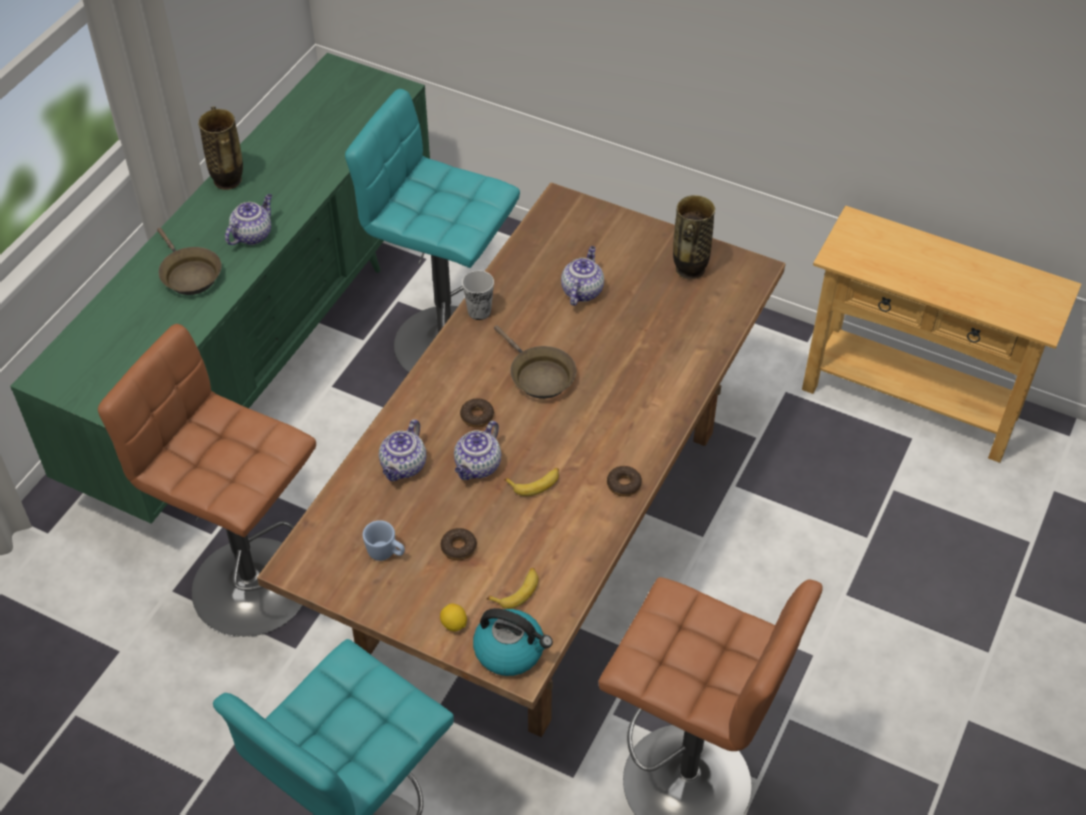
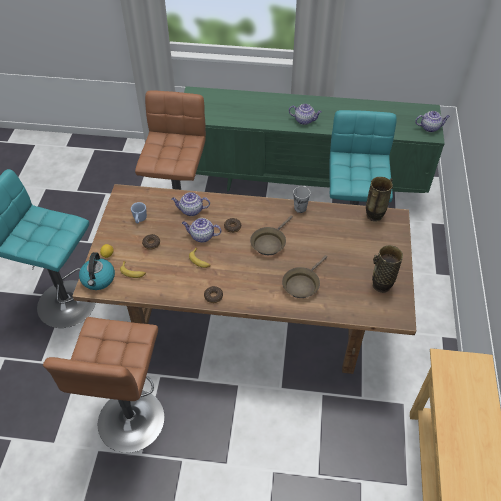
camera: 70 degrees right, 0 degrees up
brown frying pan [157,228,221,295] -> brown frying pan moved to [282,255,328,298]
vase [198,106,243,190] -> vase moved to [366,177,393,222]
teapot [561,246,604,306] -> teapot moved to [415,111,450,132]

